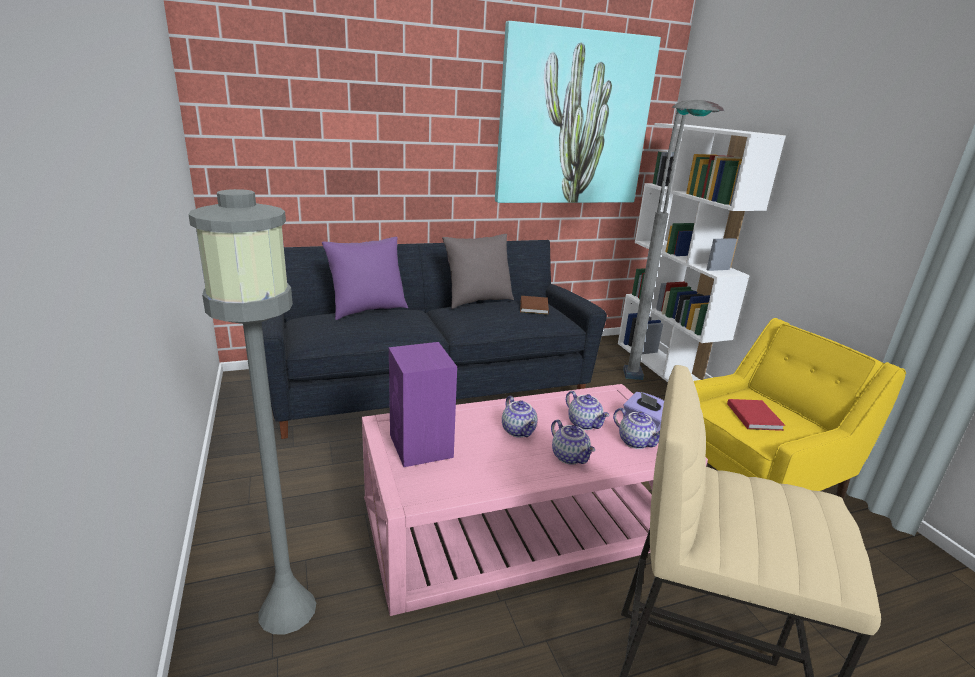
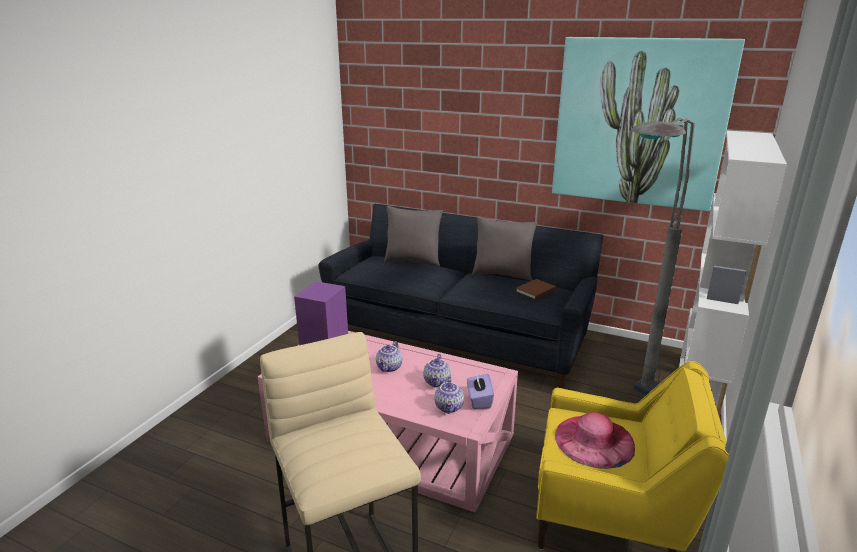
camera: 45 degrees right, 0 degrees up
grey floor lamp [188,189,316,634] -> none
purple pillow [322,237,408,320] -> grey pillow [384,206,443,267]
teapot [551,420,595,465] -> none
red book [727,399,785,431] -> pink hat [555,412,635,469]

